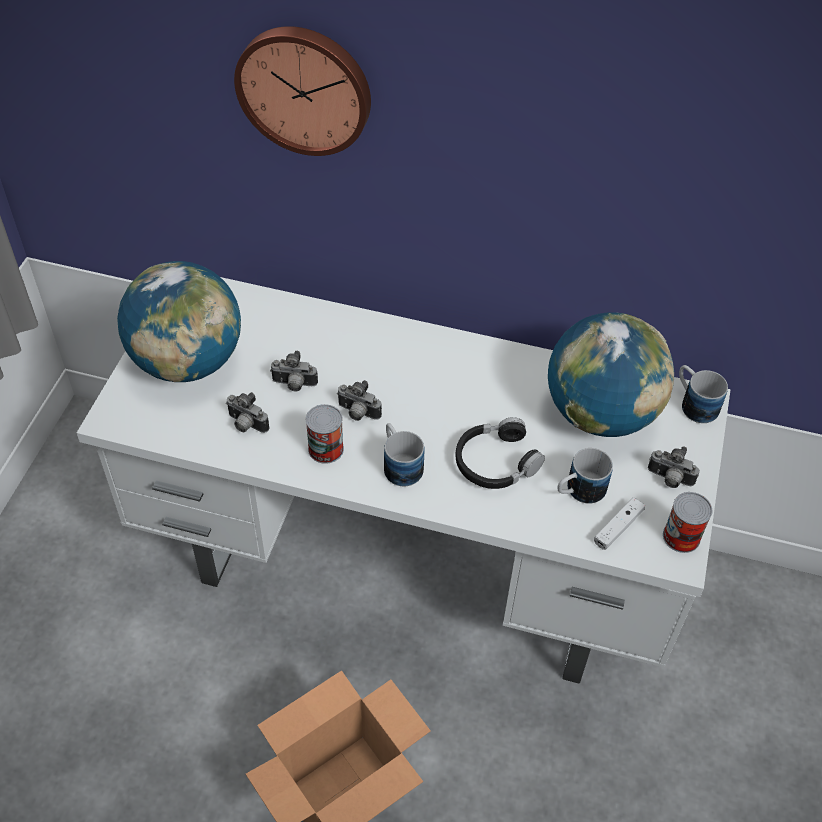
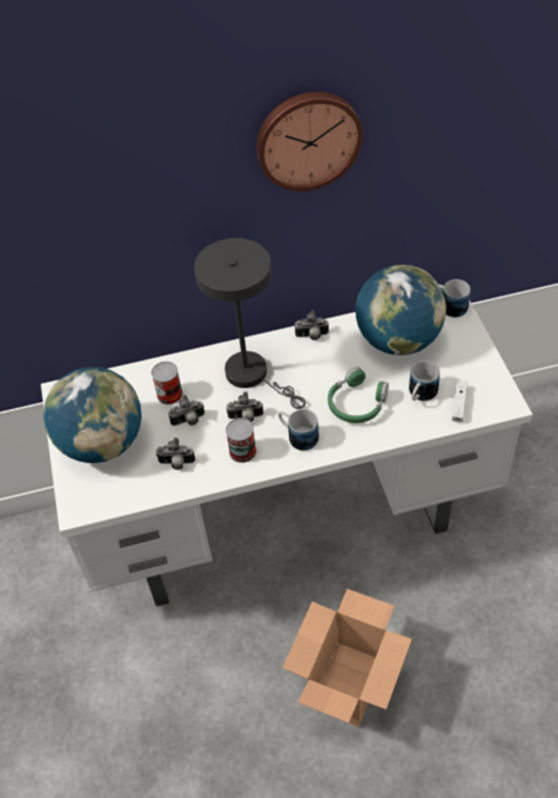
camera: 25 degrees left, 0 degrees up
wall clock [234,26,371,156] -> wall clock moved to [256,92,363,191]
black headphones [456,417,545,489] -> green headphones [328,367,389,423]
camera [648,447,699,488] -> camera moved to [295,310,329,340]
can [663,492,712,553] -> can moved to [151,361,183,405]
none -> grey table lamp [194,238,306,409]

